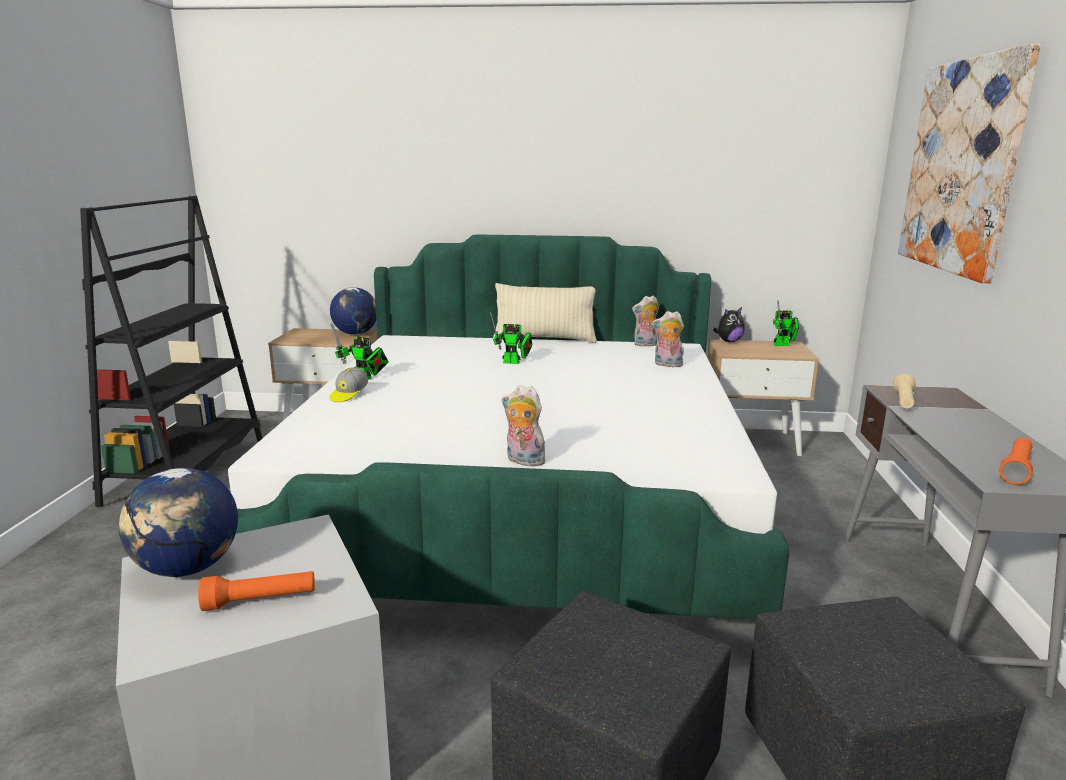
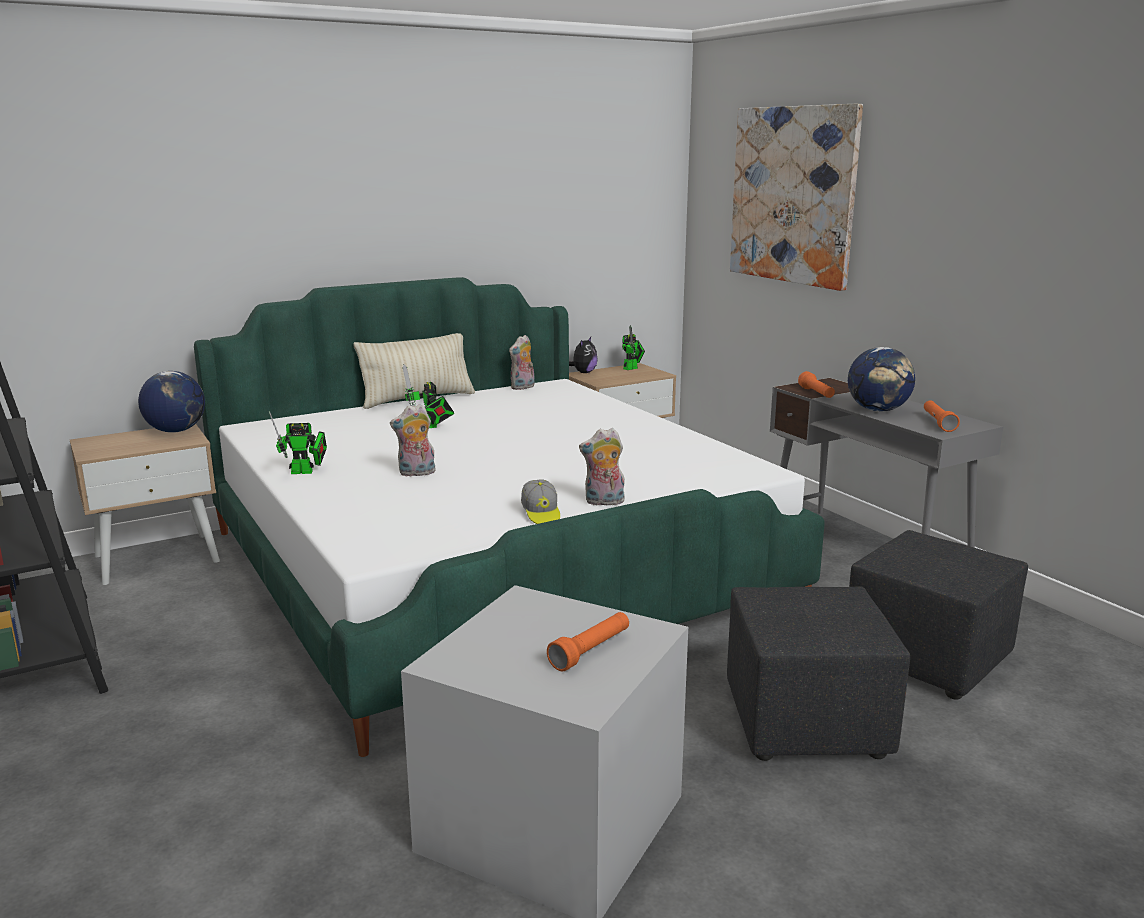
camera: 35 degrees left, 0 degrees up
globe [119,468,238,577] -> globe moved to [848,347,915,412]
cap [330,368,368,402] -> cap moved to [521,479,560,524]
toy robot [490,312,532,364] -> toy robot turned 90 degrees clockwise [402,365,454,428]
plush toy [652,311,684,367] -> plush toy moved to [390,404,436,477]
beige flashlight [893,374,916,409] -> orange flashlight [798,371,835,398]

